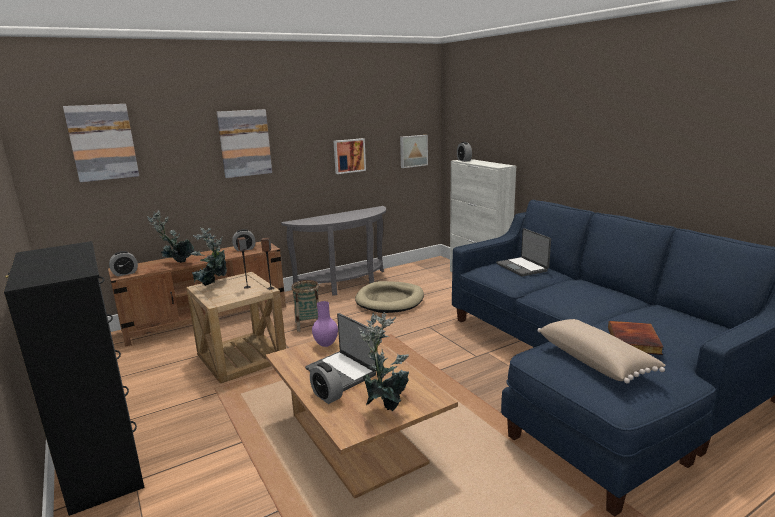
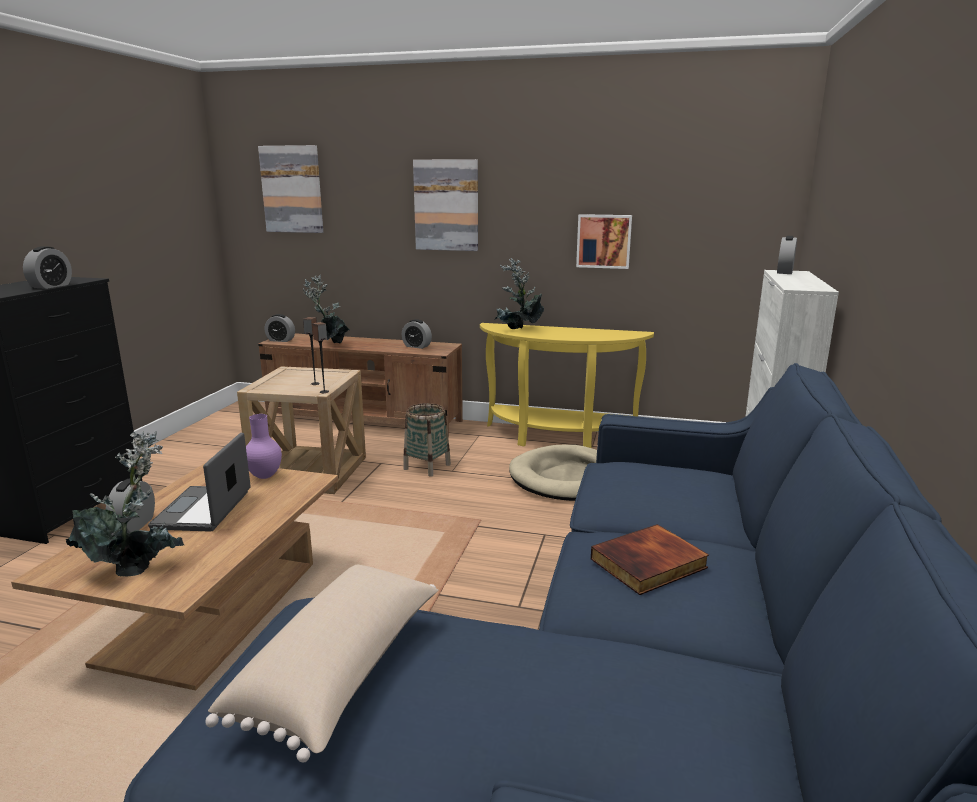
camera: 45 degrees right, 0 degrees up
potted plant [191,227,227,286] -> potted plant moved to [494,258,544,329]
grey console table [281,206,386,296] -> yellow console table [480,323,654,448]
picture [400,135,428,168] -> none
laptop [496,228,551,276] -> none
book [608,321,663,355] -> book moved to [591,524,709,595]
none -> alarm clock [23,246,72,289]

